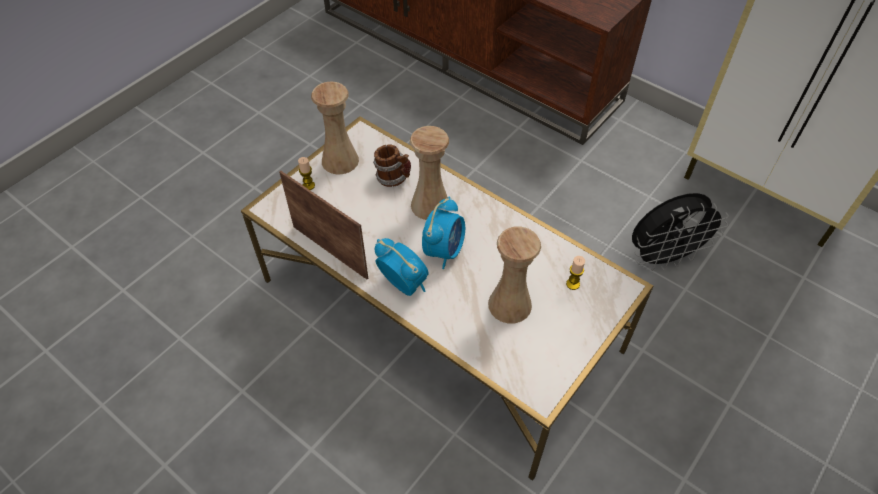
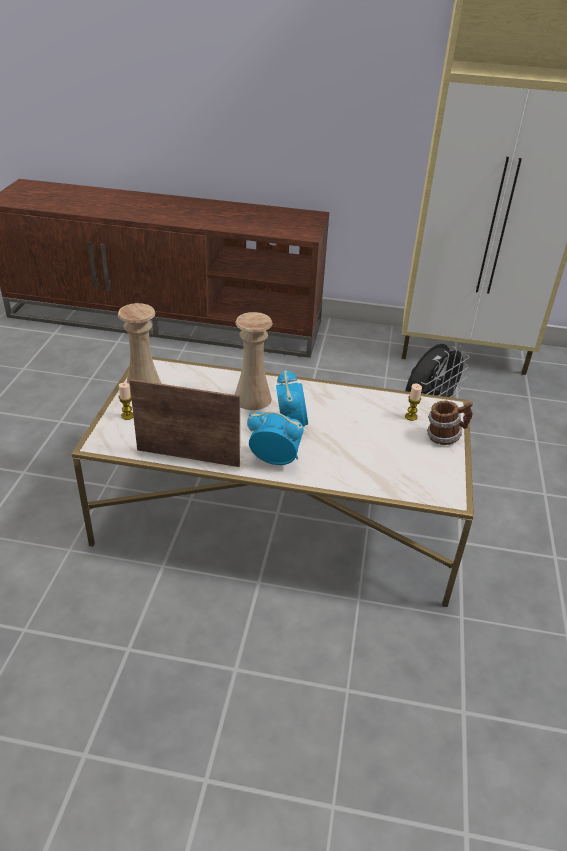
camera: 30 degrees left, 15 degrees down
mug [373,144,411,187] -> mug moved to [427,400,473,445]
beige vase [488,227,541,324] -> none

